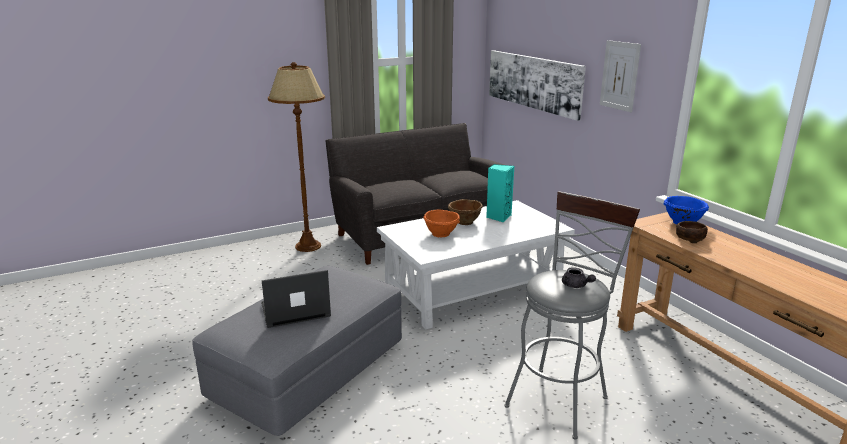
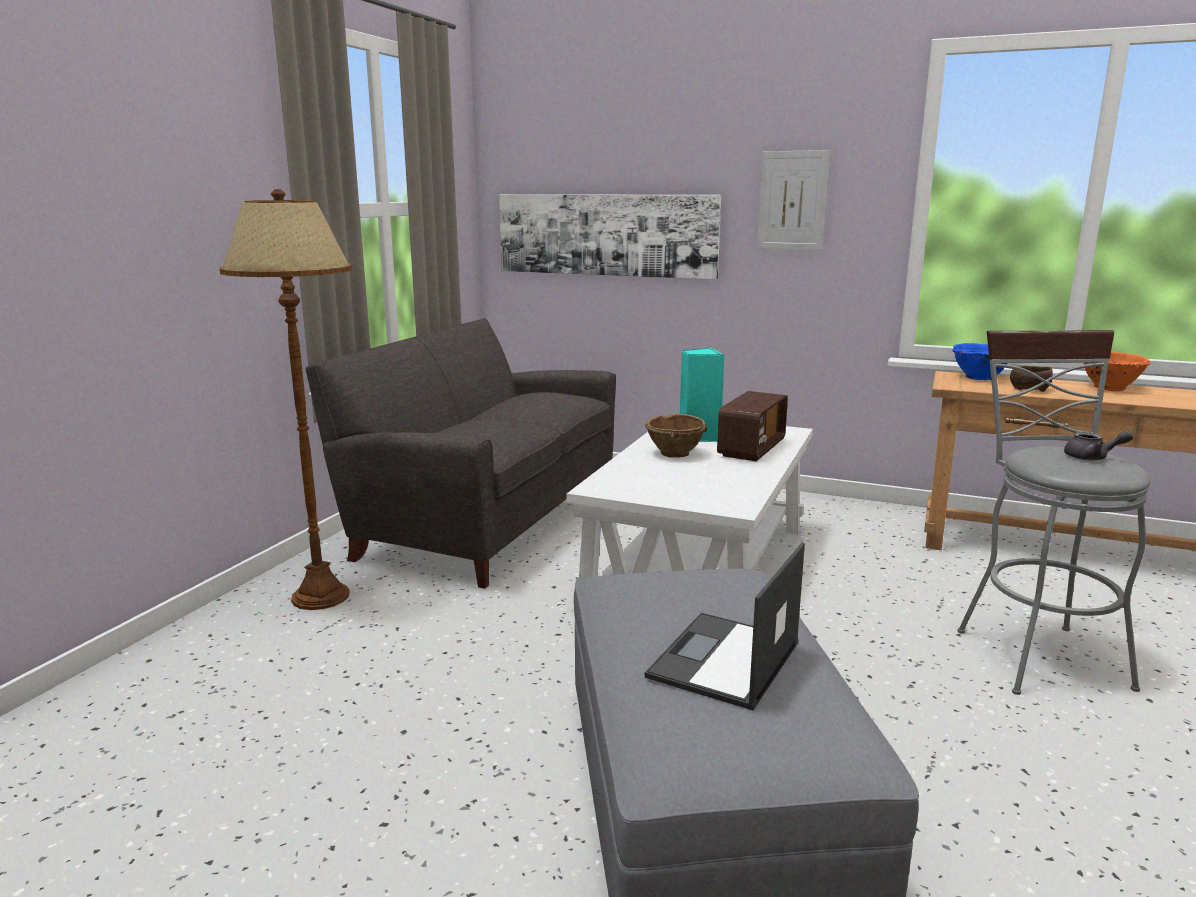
camera: 40 degrees left, 5 degrees down
orange bowl [424,209,460,237] -> orange bowl moved to [1084,352,1150,391]
none -> radio [717,391,788,461]

